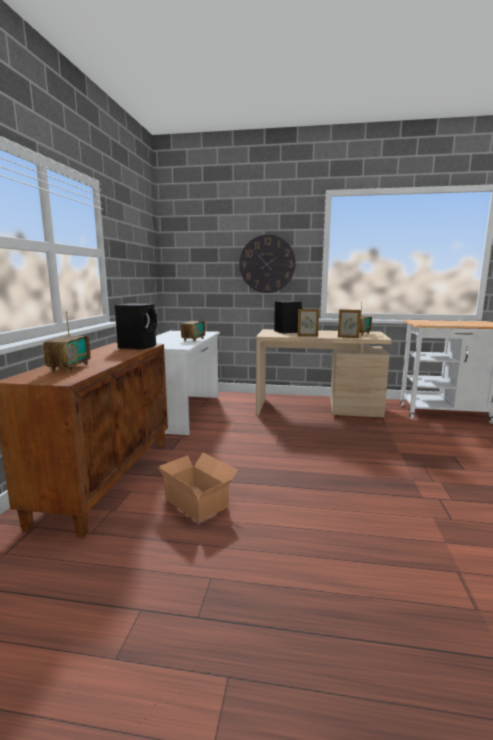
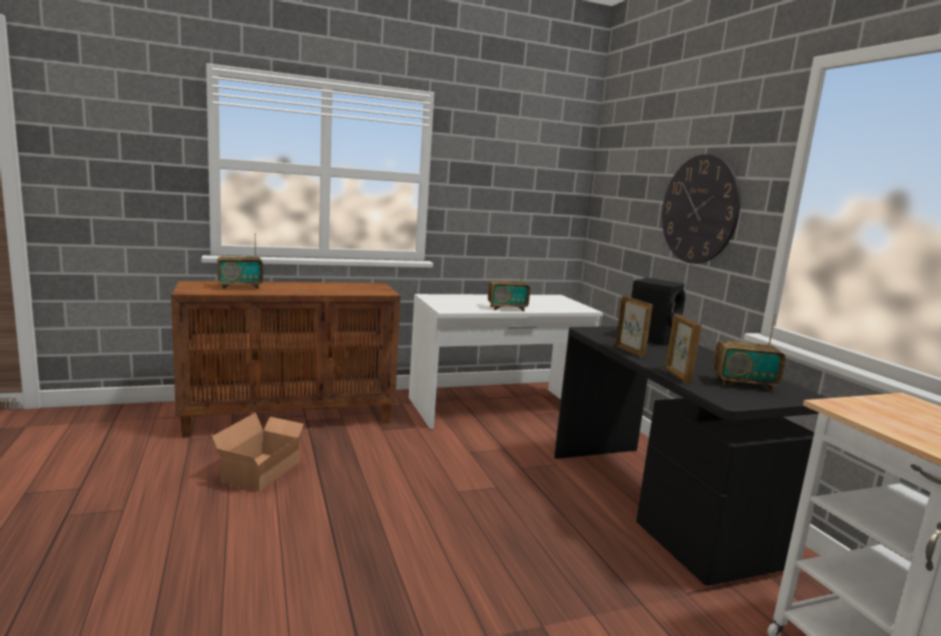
camera: 60 degrees right, 0 degrees up
black speaker [115,303,157,349] -> none
beige desk [256,329,392,418] -> black desk [554,326,827,586]

